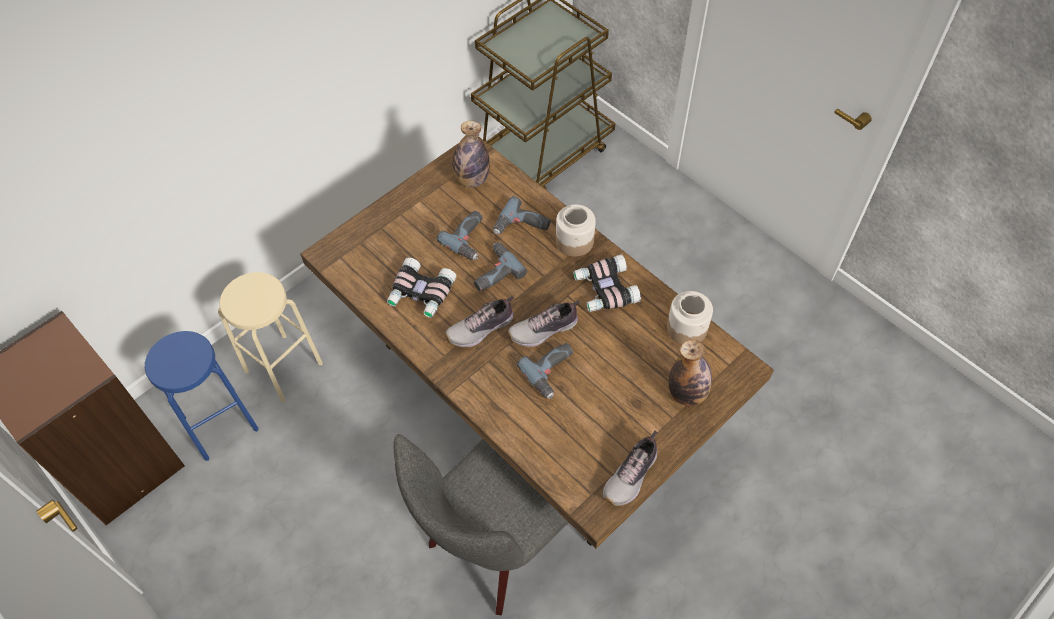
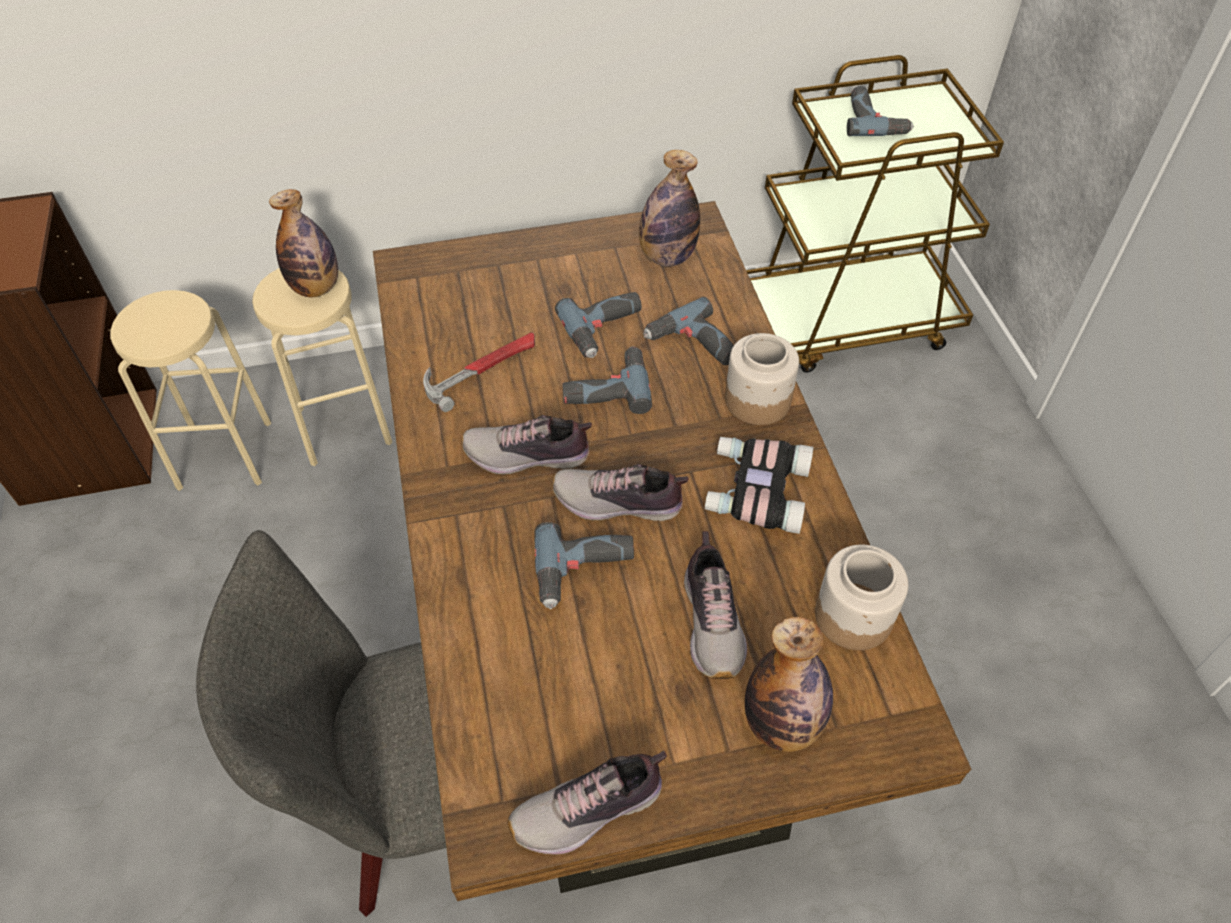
camera: 30 degrees right, 5 degrees down
blue stool [145,331,259,461] -> beige stool [110,290,271,491]
binoculars [387,257,457,318] -> hammer [423,332,535,412]
none -> bottle [269,189,338,297]
none -> shoe [684,531,747,679]
none -> power drill [847,86,914,136]

